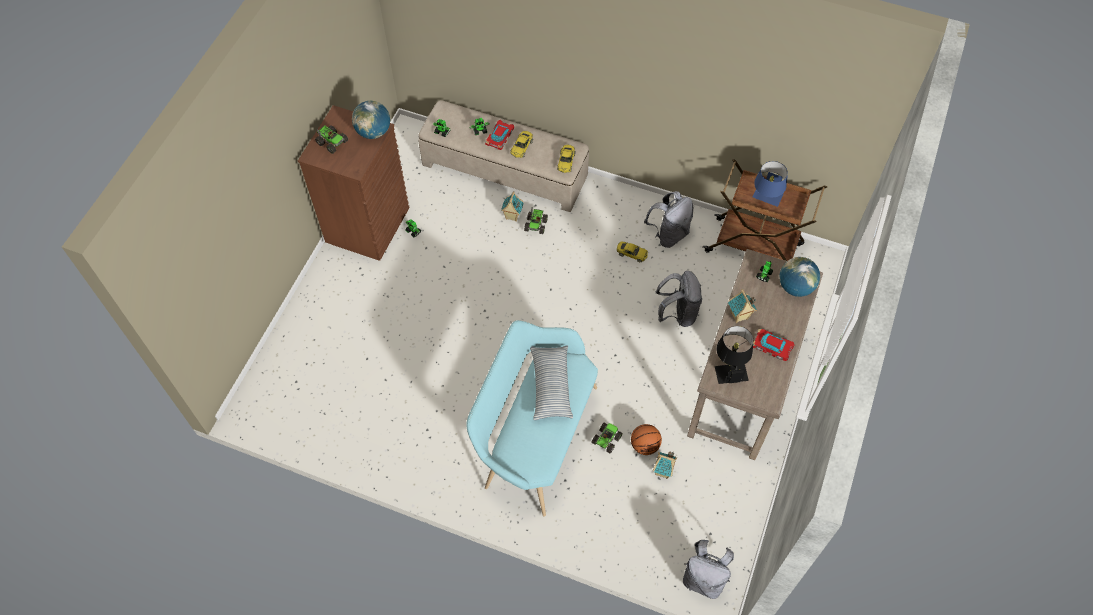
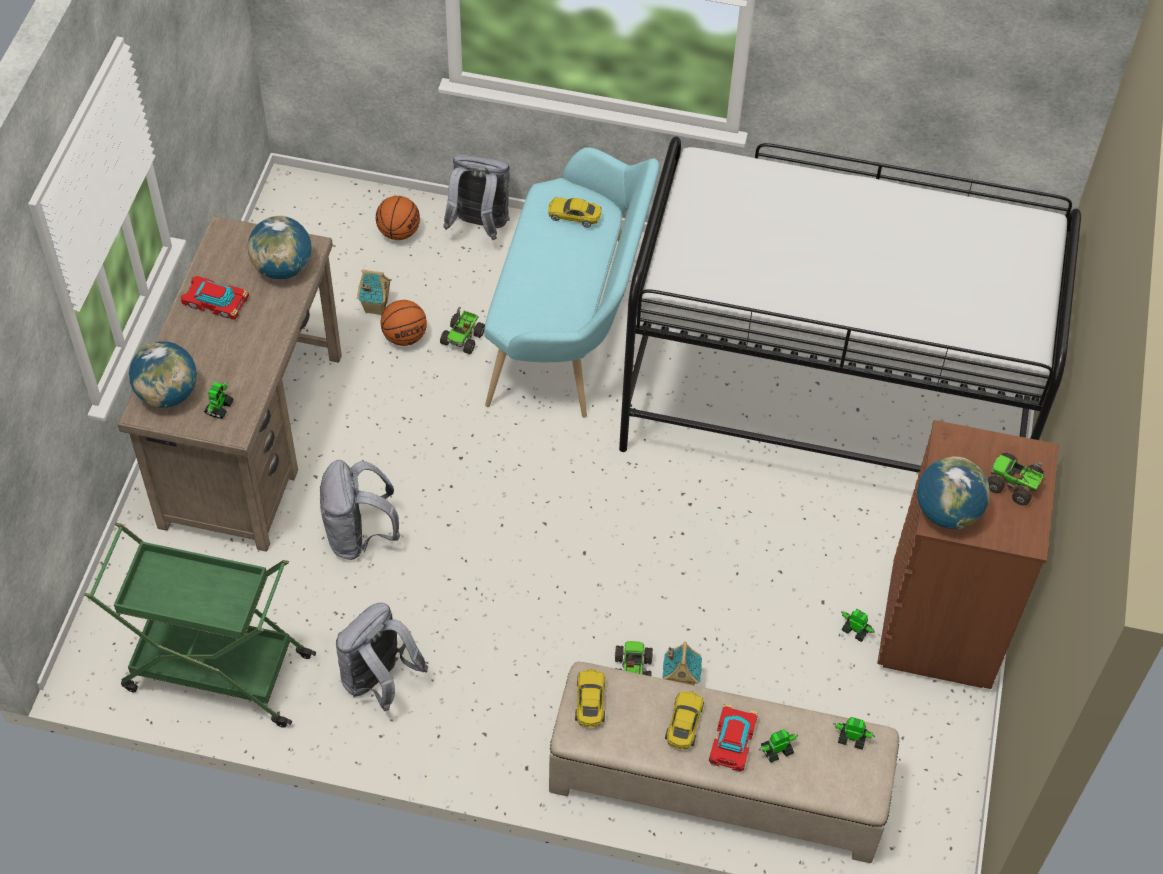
camera: 170 degrees right, 5 degrees down
pillow [530,345,573,420] -> none
yellow toy car [617,242,648,262] -> yellow toy car moved to [548,197,602,228]
grey backpack [683,540,734,599] -> grey backpack moved to [443,155,510,240]
brown cart [702,159,828,261] -> green cart [84,523,316,728]
black table lamp [715,326,753,384] -> globe [248,216,312,279]
toy house [728,289,757,323] -> none
blue table lamp [752,161,788,207] -> none
none -> basketball [376,196,420,240]
none -> black bed [619,136,1081,473]

